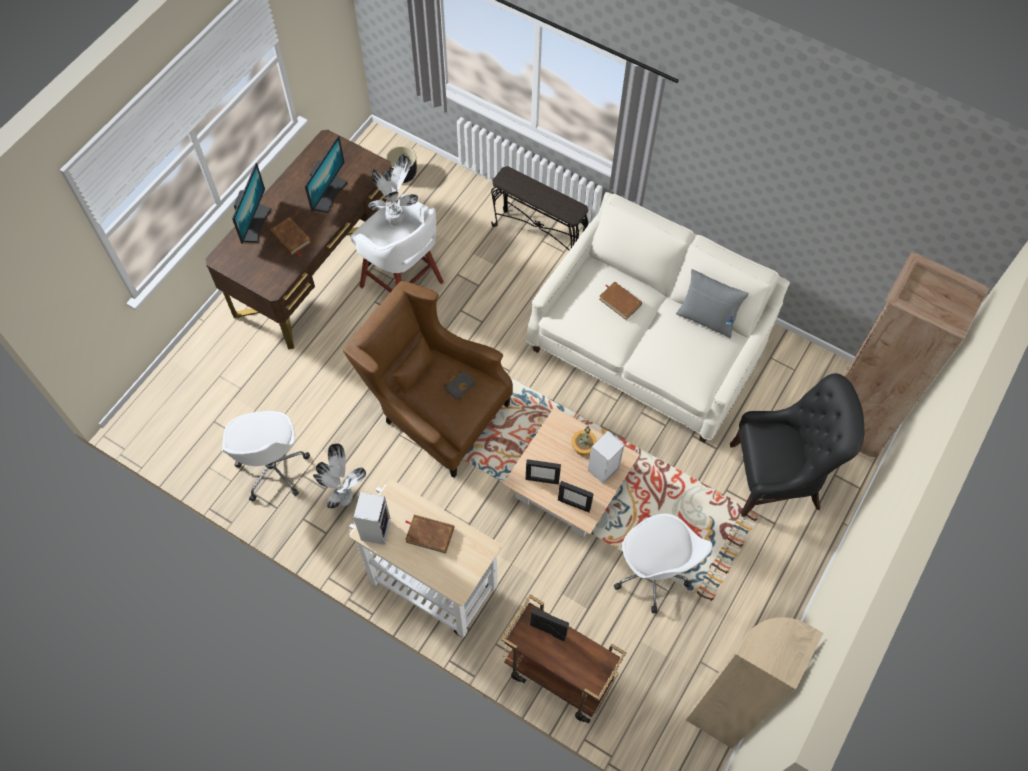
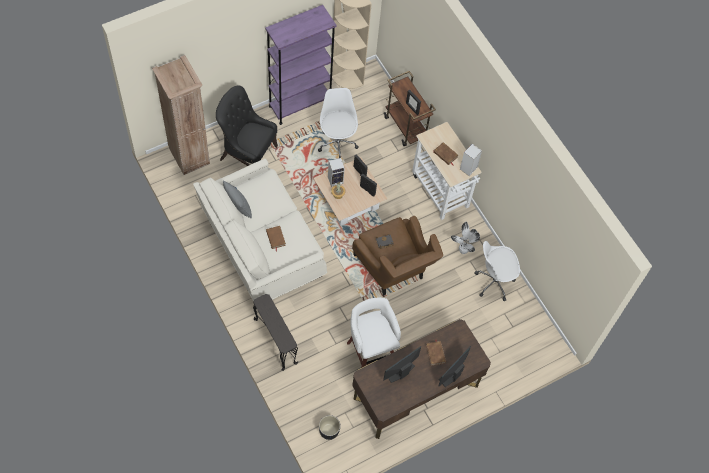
camera: 155 degrees left, 0 degrees up
white office chair [222,411,310,502] -> white office chair turned 120 degrees counterclockwise [475,241,520,301]
potted plant [368,154,418,226] -> none
none -> purple bookcase [265,5,337,125]

